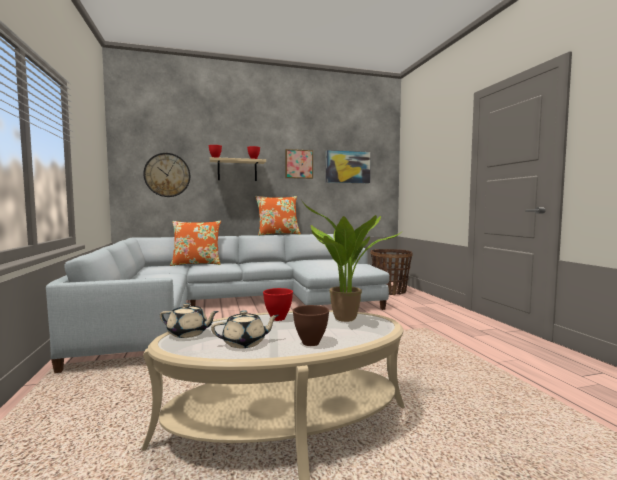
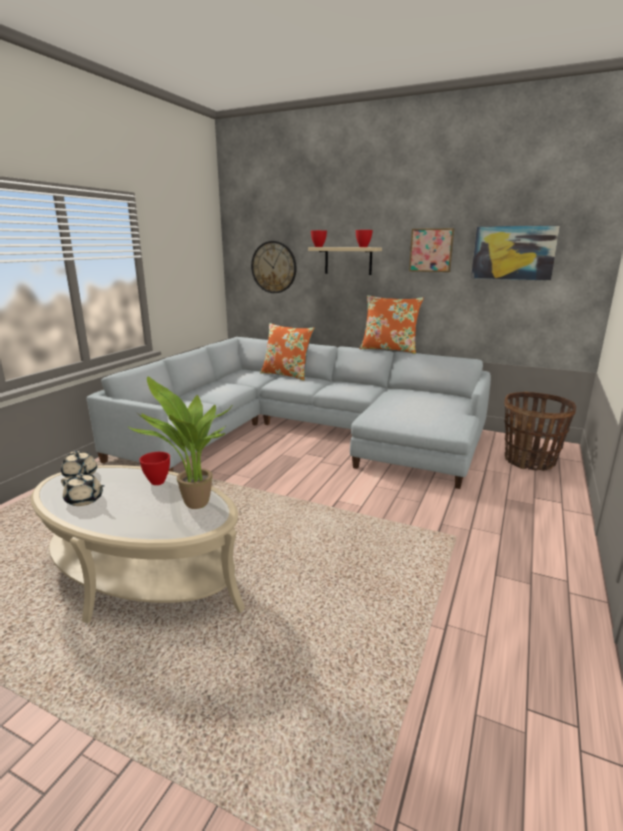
camera: 40 degrees right, 15 degrees up
brown bowl [293,305,329,346] -> none

